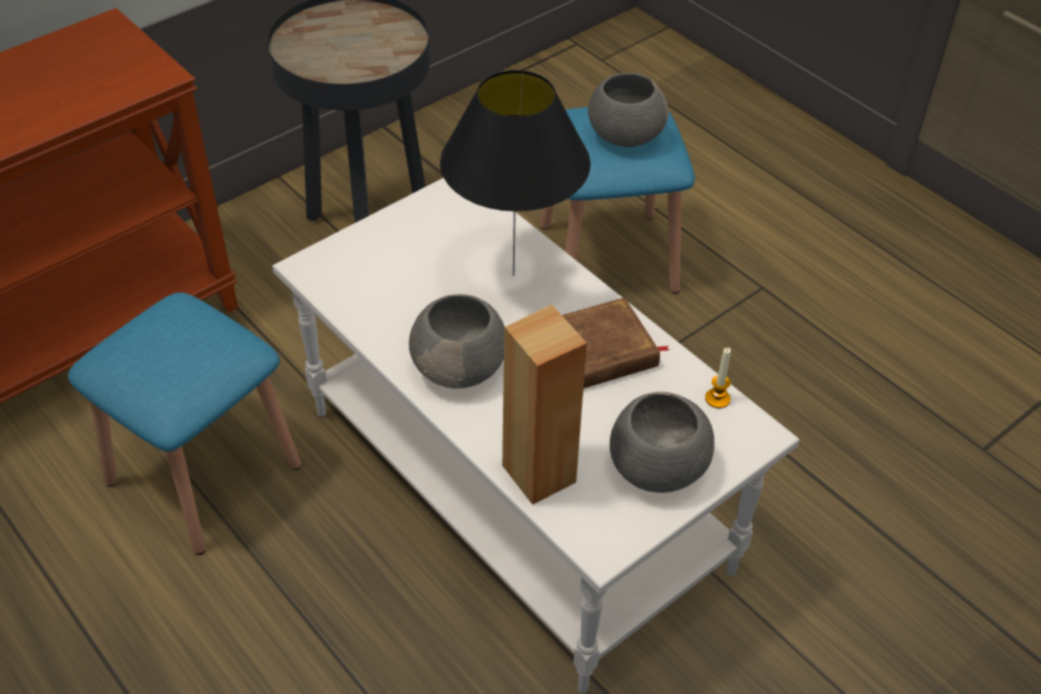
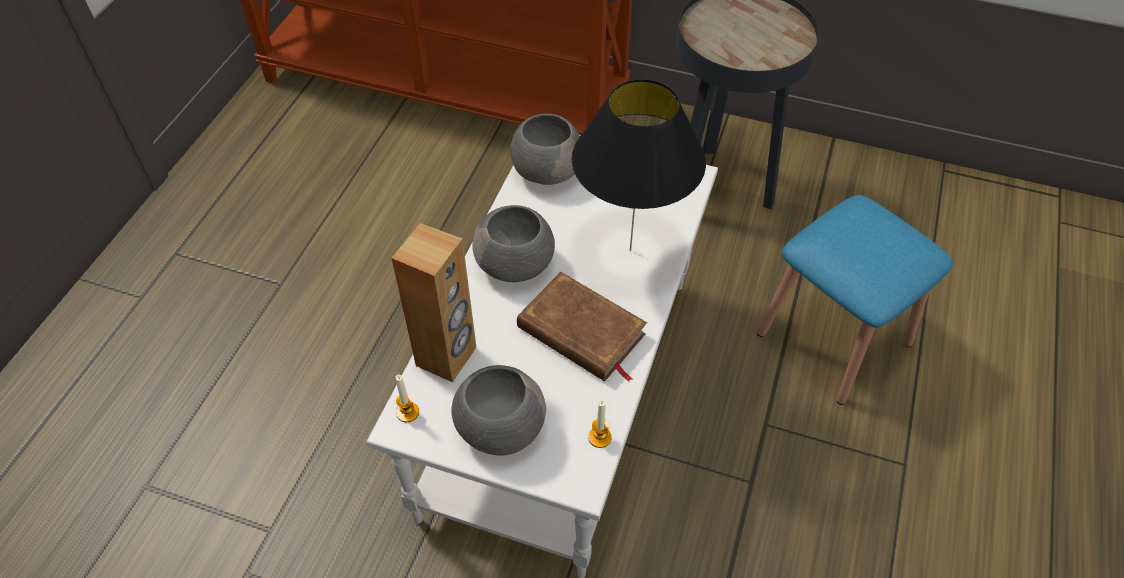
camera: 60 degrees right, 5 degrees up
blue stool [68,293,301,555] -> none
grey bowl [588,73,669,147] -> grey bowl moved to [510,114,580,185]
none -> candle [395,375,419,422]

